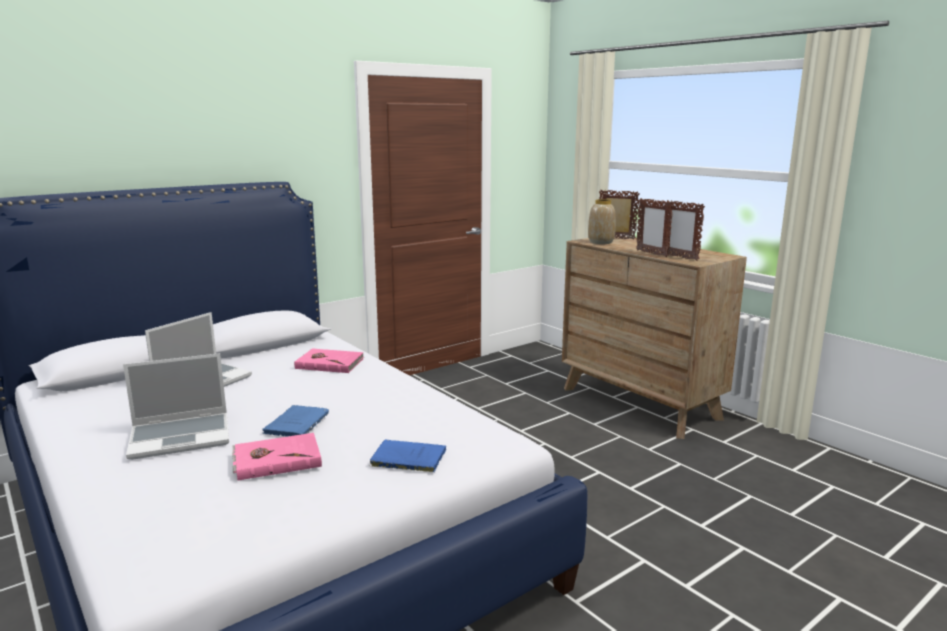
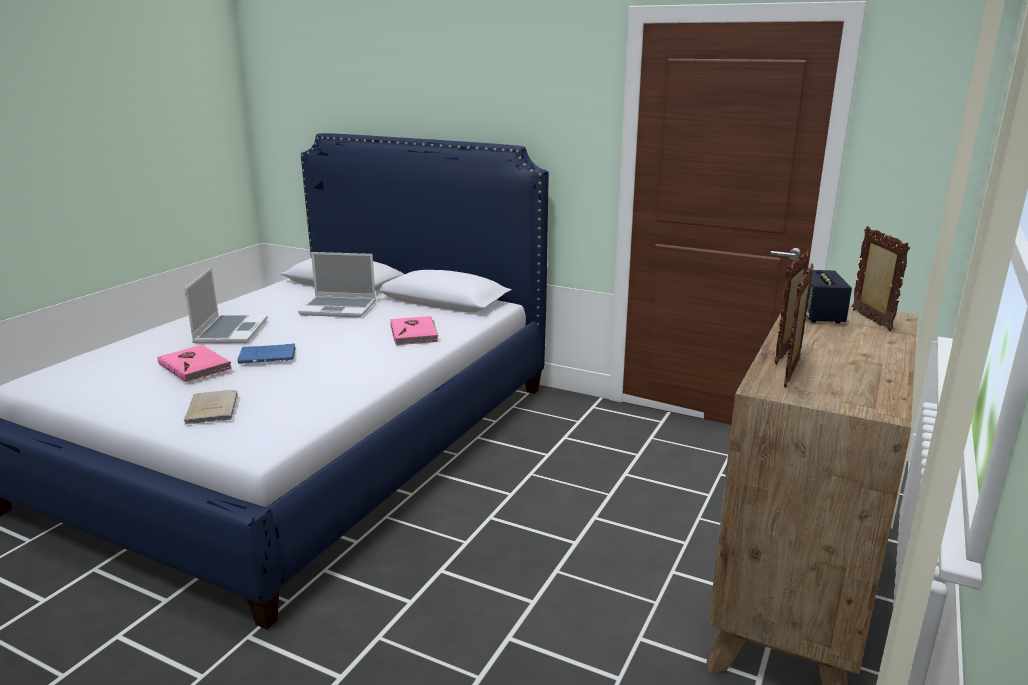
camera: 65 degrees right, 5 degrees up
laptop [123,353,229,460] -> laptop turned 135 degrees counterclockwise [184,268,268,344]
blue book [370,440,446,472] -> beige book [184,390,237,424]
vase [588,199,616,244] -> speaker [806,270,852,324]

